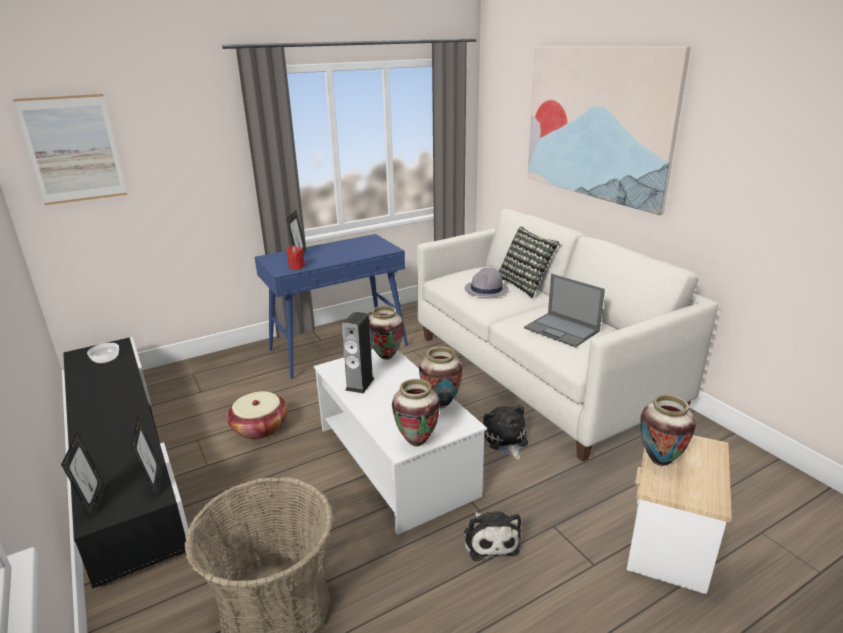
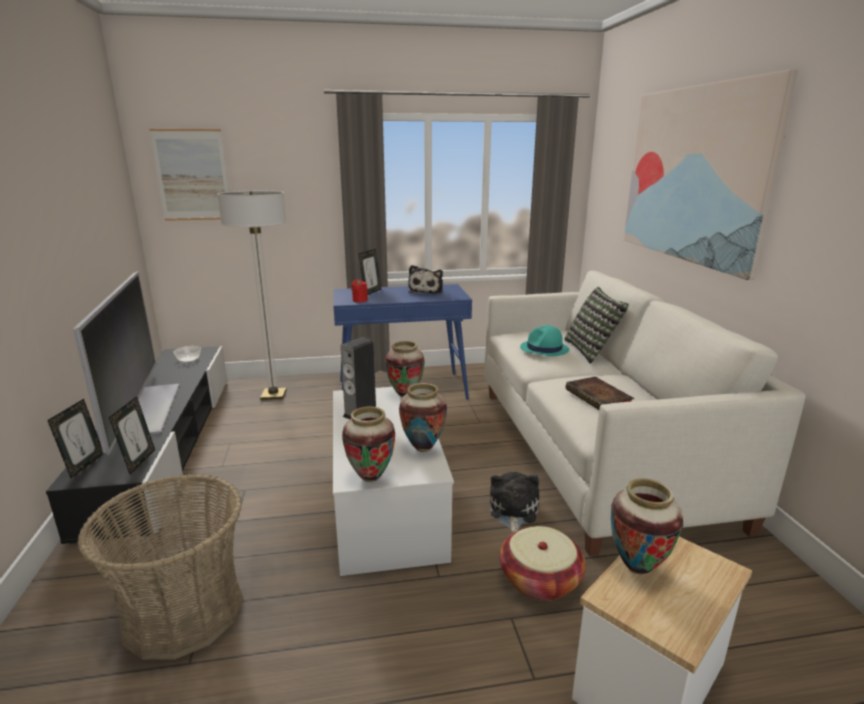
camera: 20 degrees right, 5 degrees down
basket [227,391,288,439] -> basket moved to [500,526,586,601]
grey hat [464,268,509,297] -> turquoise hat [520,325,569,356]
plush toy [464,511,521,561] -> plush toy moved to [408,265,443,294]
laptop [524,274,605,347] -> book [566,377,634,410]
none -> television [73,271,179,455]
none -> floor lamp [217,191,287,400]

